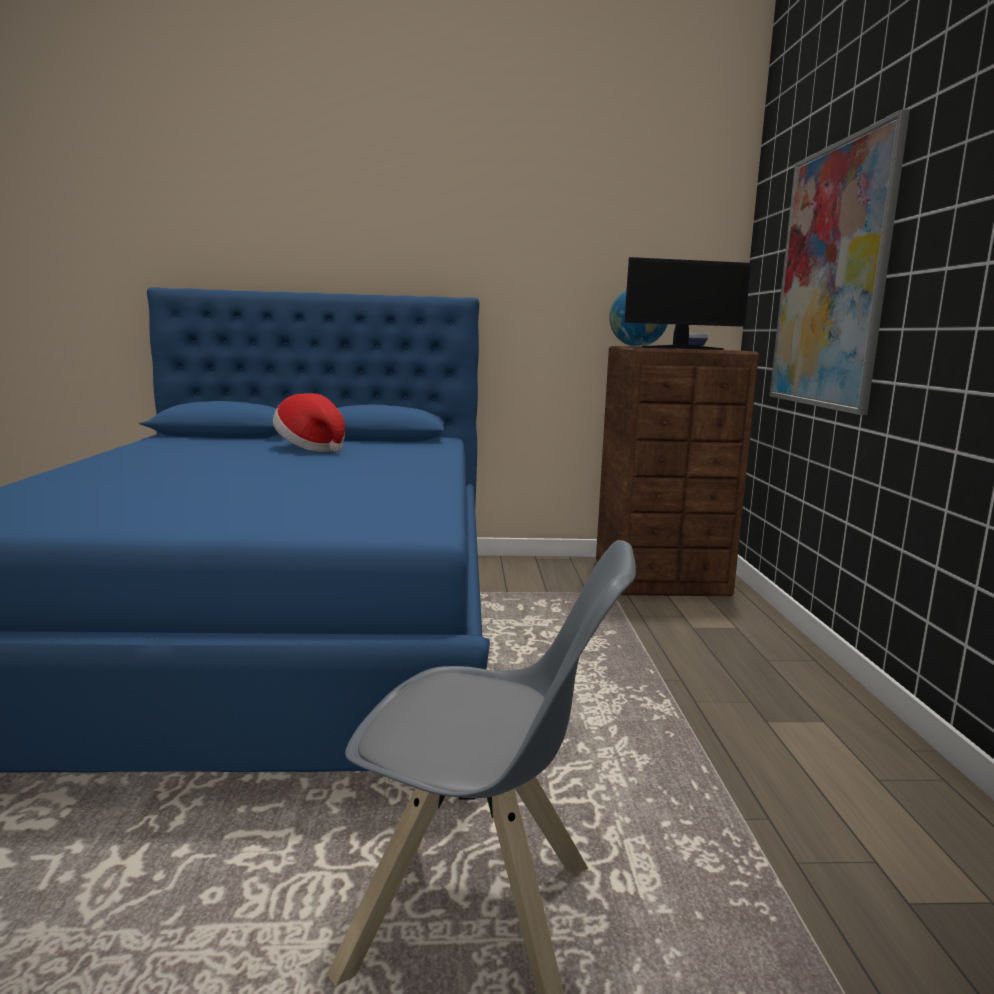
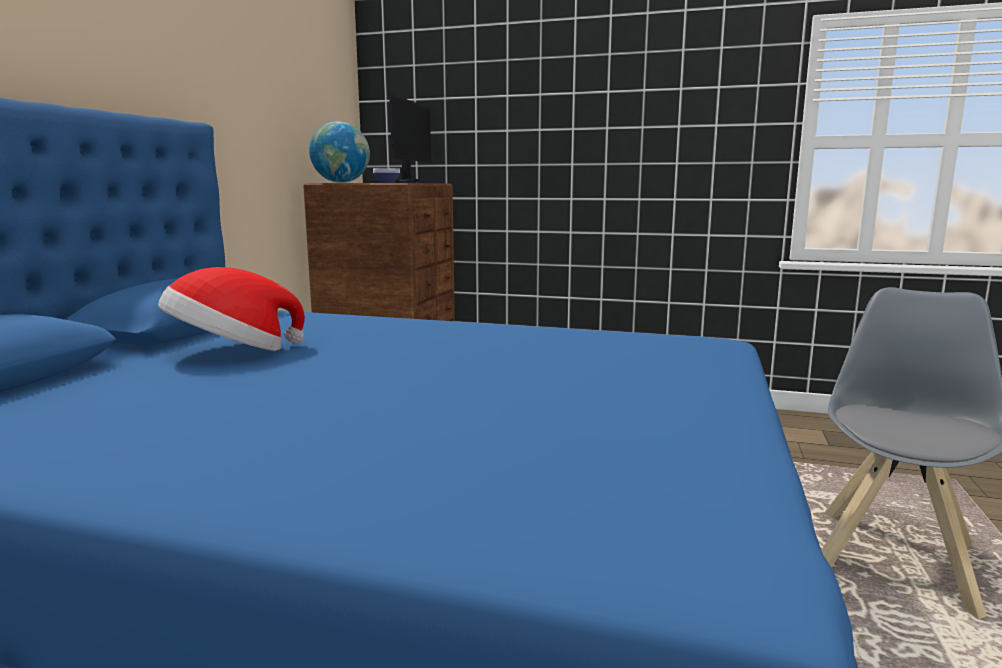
camera: 70 degrees left, 0 degrees up
picture [770,109,910,415] -> none

